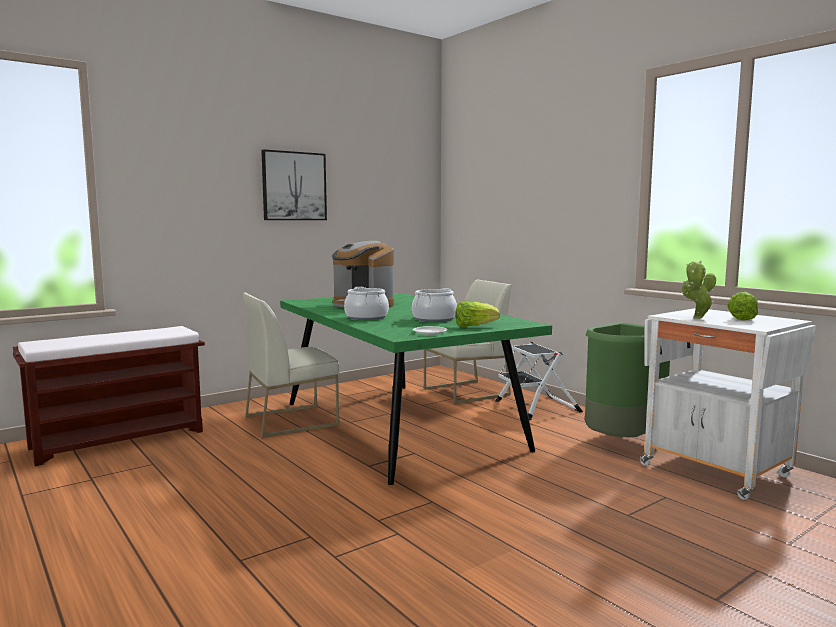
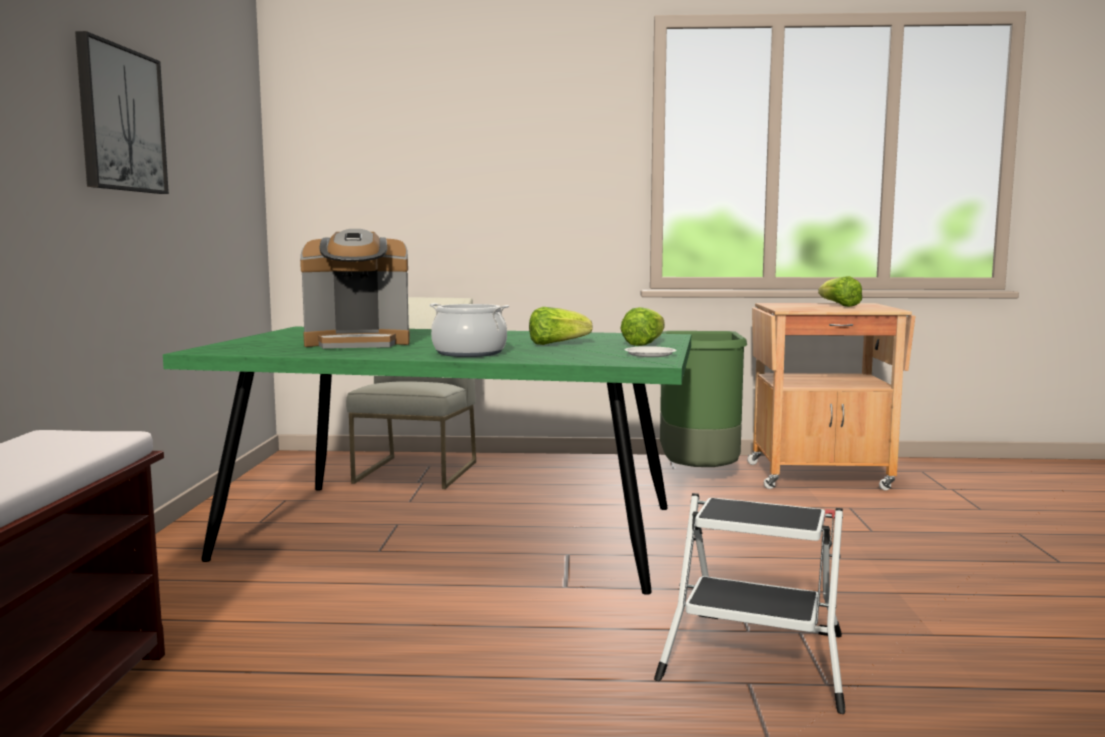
camera: 50 degrees left, 0 degrees up
white chair [243,293,339,438] -> none
cooking pot [412,288,457,322] -> lettuce [529,307,592,345]
step ladder [495,342,583,420] -> step ladder moved to [654,493,845,714]
white cart [640,308,816,500] -> brown cart [747,303,916,491]
potted plant [681,261,716,319] -> none

